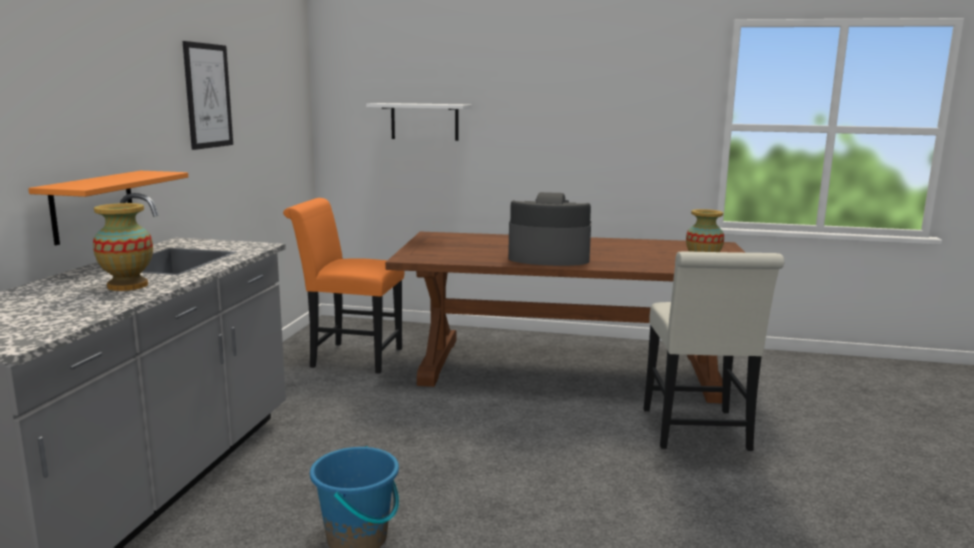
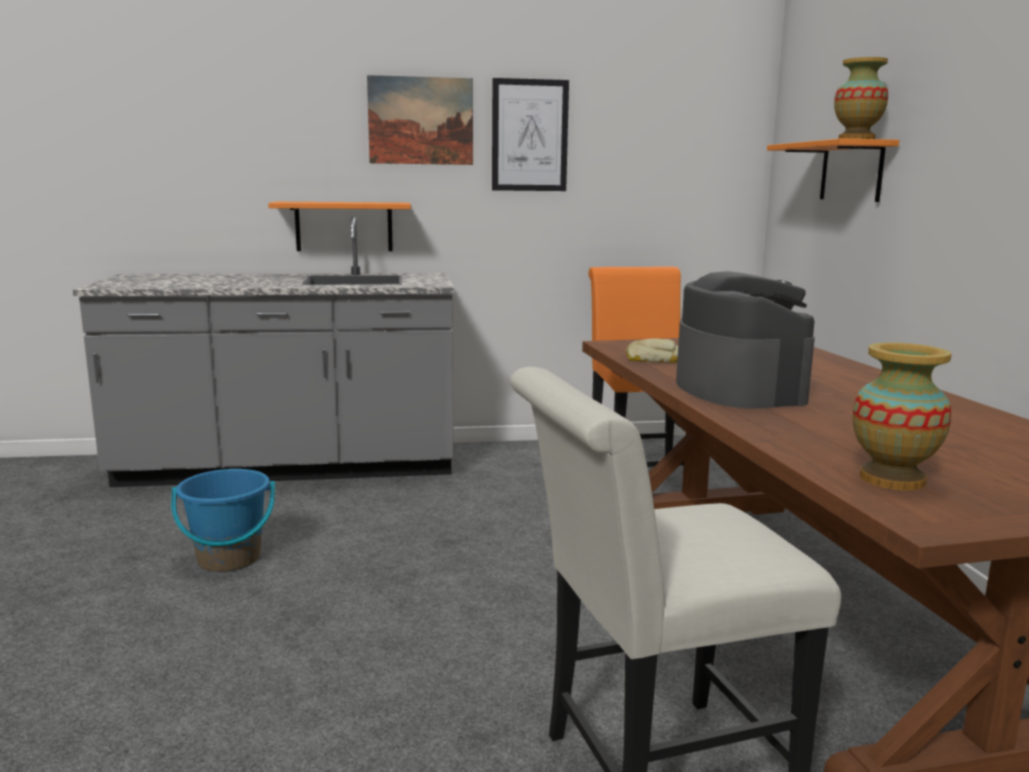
camera: 70 degrees right, 0 degrees up
vase [93,203,153,291] -> vase moved to [834,57,888,139]
white shelf [366,103,472,141] -> orange shelf [767,138,899,202]
none -> picture [367,75,473,165]
none -> bread [626,338,678,363]

